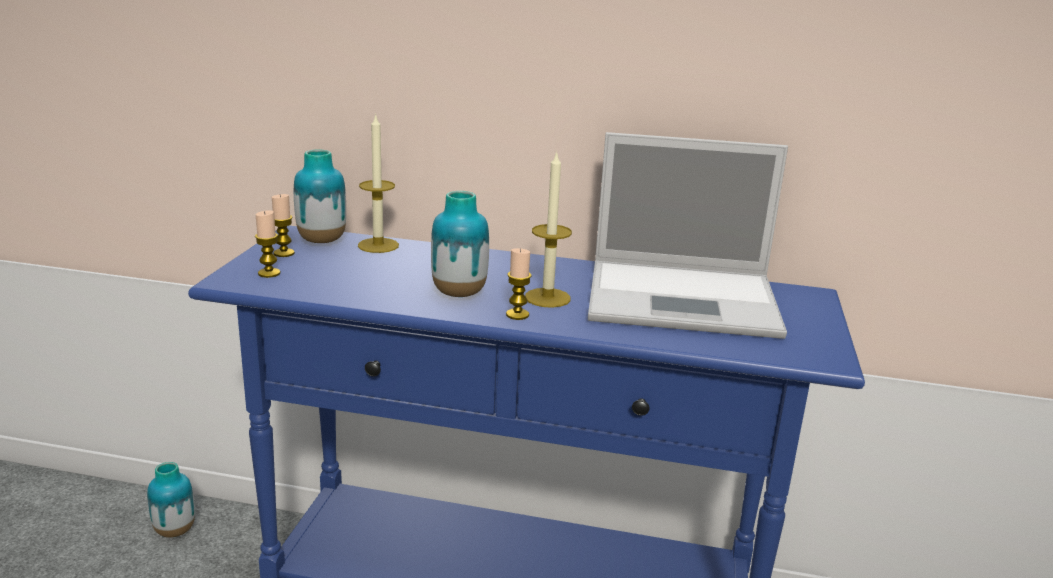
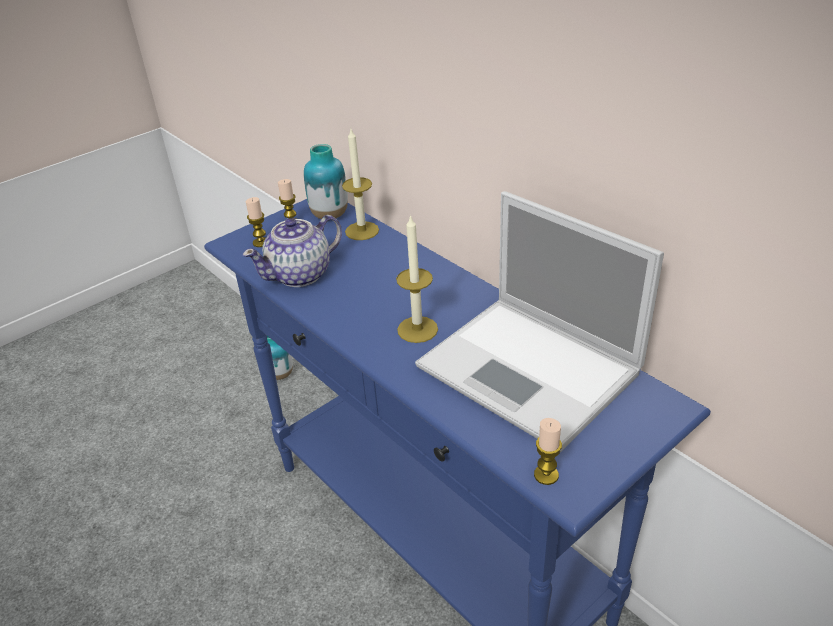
camera: 40 degrees right, 15 degrees up
vase [431,191,489,297] -> none
candle [506,248,532,320] -> candle moved to [534,418,562,485]
none -> teapot [243,215,342,287]

